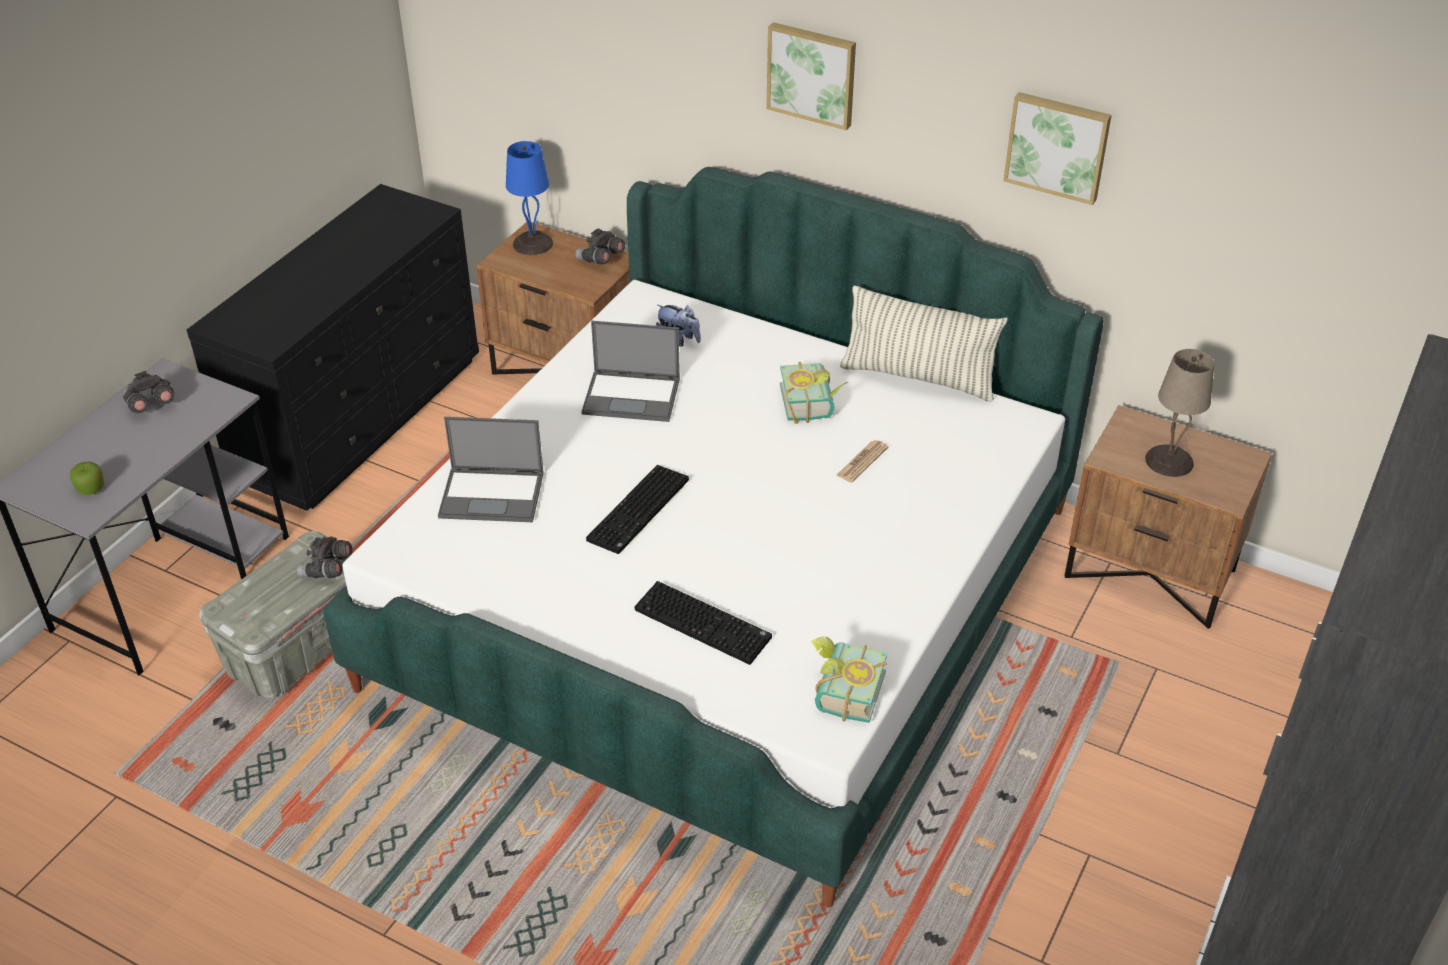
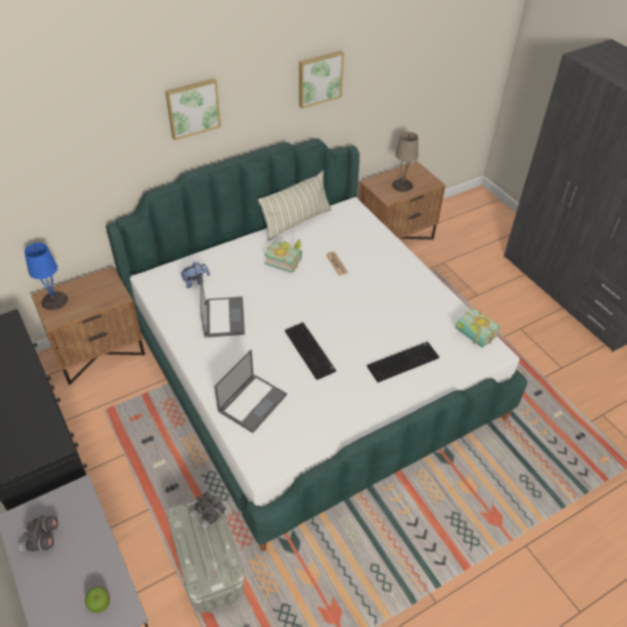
camera: 60 degrees left, 5 degrees up
grey binoculars [575,229,625,265] -> none
laptop [581,321,680,422] -> laptop turned 45 degrees counterclockwise [200,274,245,338]

